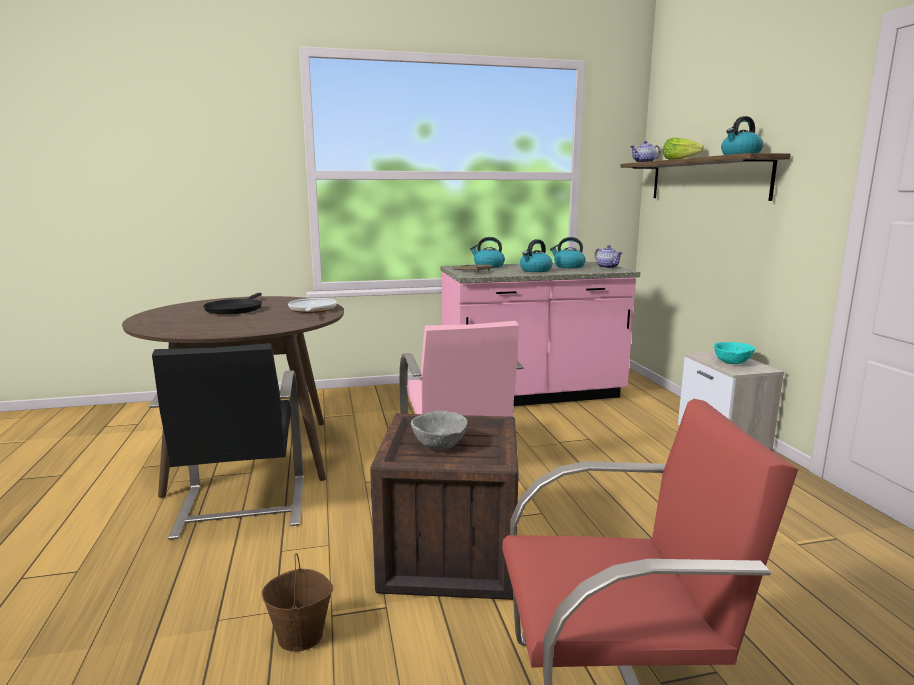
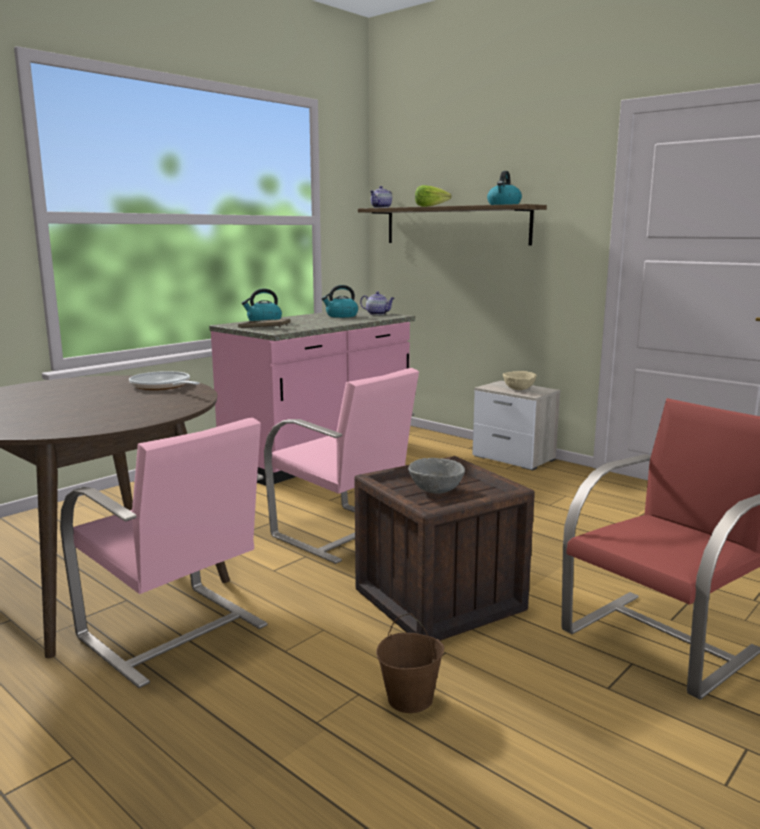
camera: 35 degrees left, 0 degrees up
black chair [149,343,303,540] -> pink chair [60,417,268,688]
black frying pan [203,293,262,314] -> none
kettle [520,239,553,272] -> none
turquoise bowl [714,342,755,364] -> beige bowl [503,371,537,390]

